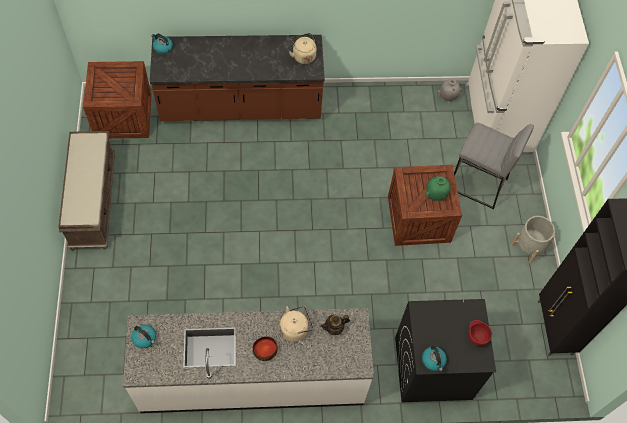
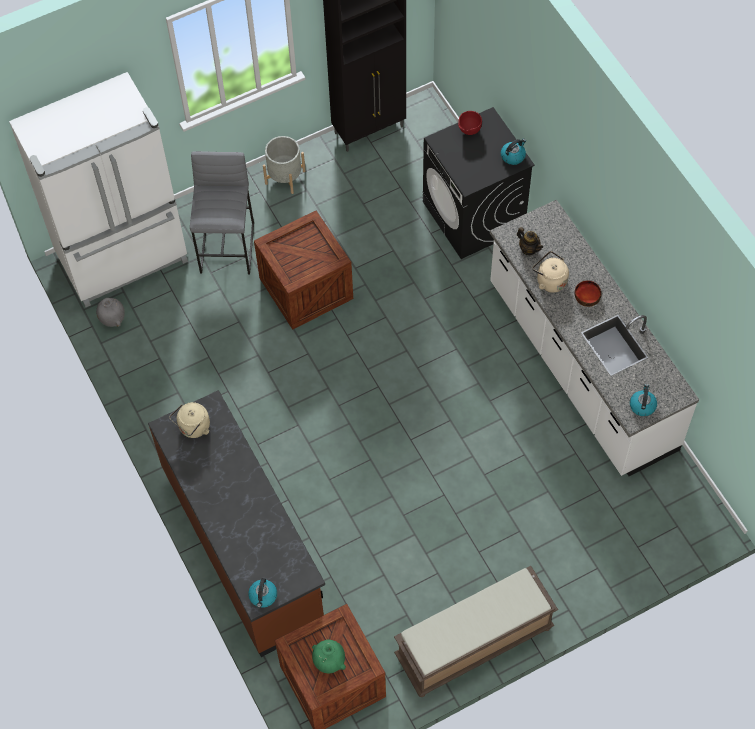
camera: 110 degrees left, 0 degrees up
green vase [425,176,451,201] -> green vase moved to [312,640,346,673]

